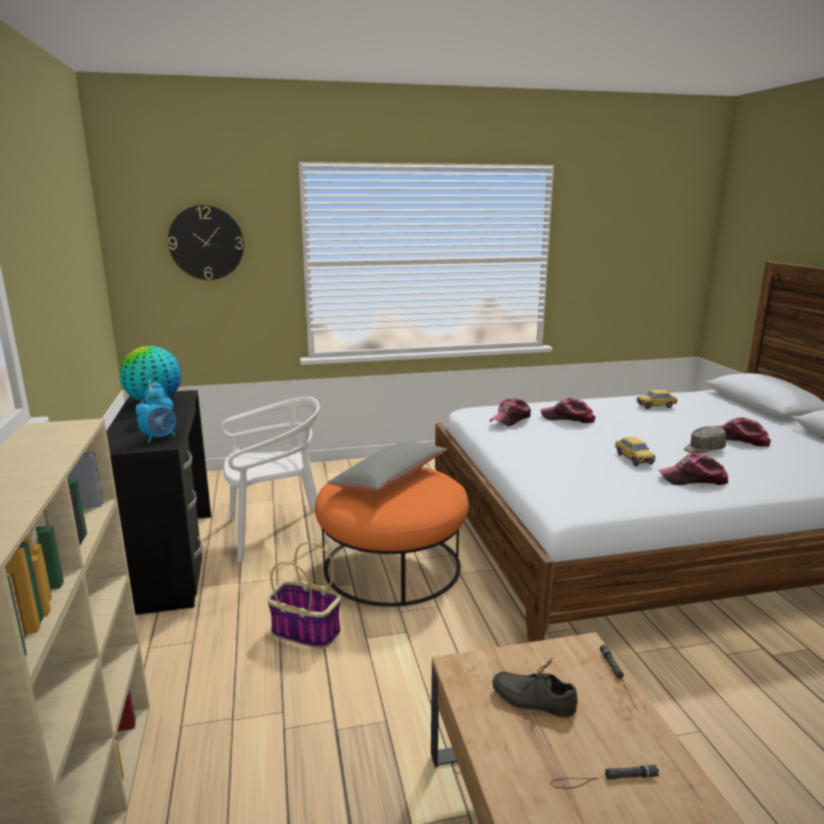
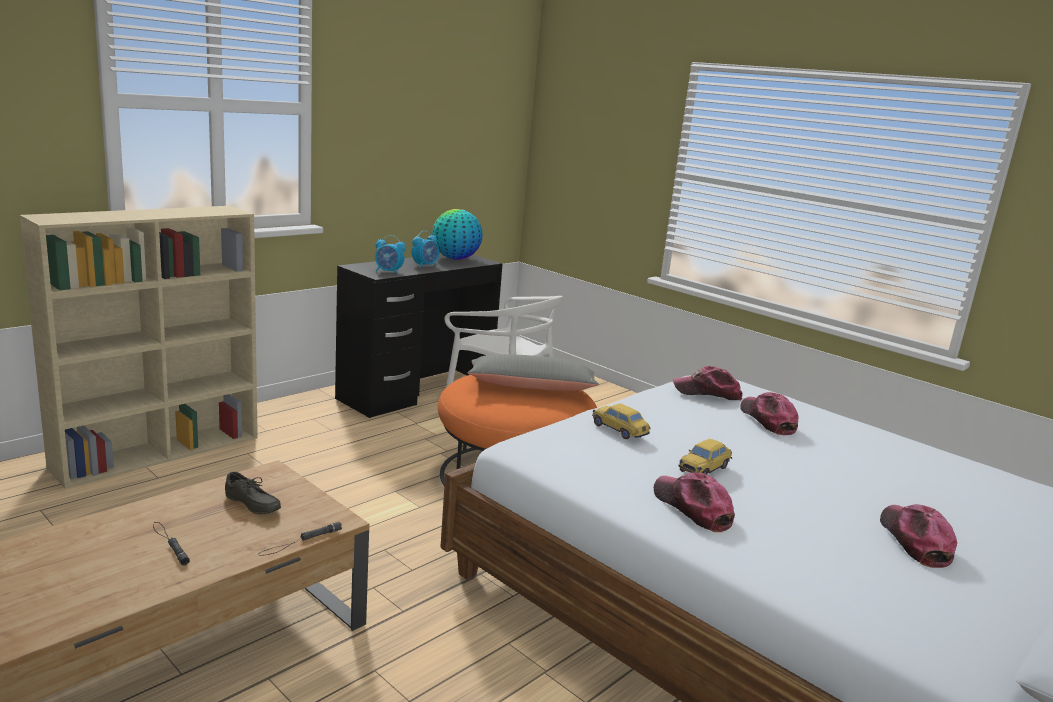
camera: 55 degrees right, 0 degrees up
wall clock [168,205,244,280] -> none
basket [267,542,341,649] -> none
grey shoe [492,657,578,717] -> grey shoe turned 135 degrees clockwise [225,472,281,514]
toy car [636,390,678,409] -> toy car moved to [592,403,650,439]
grey cap [684,426,726,454] -> none

